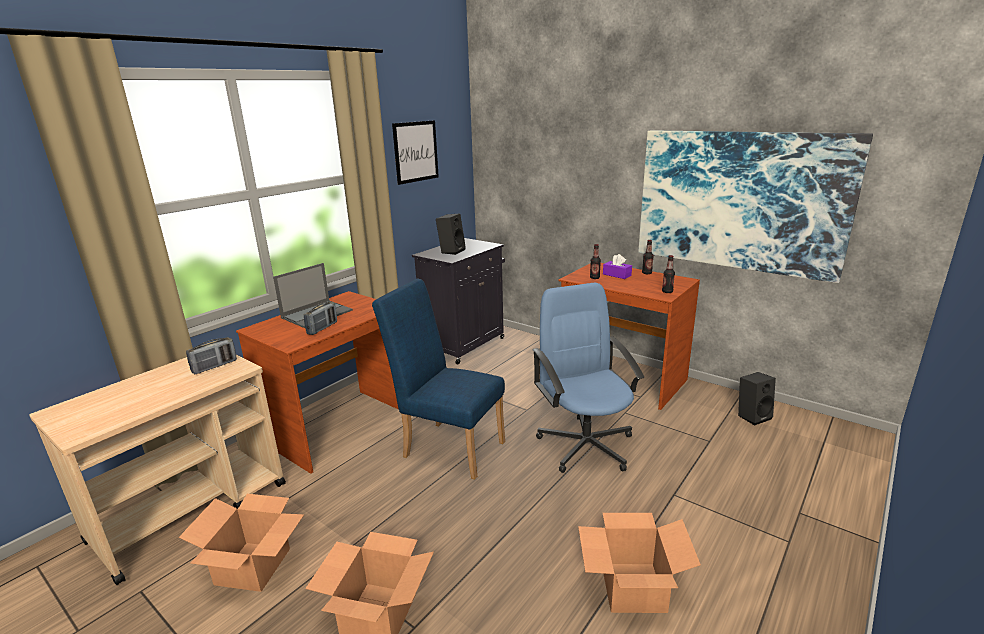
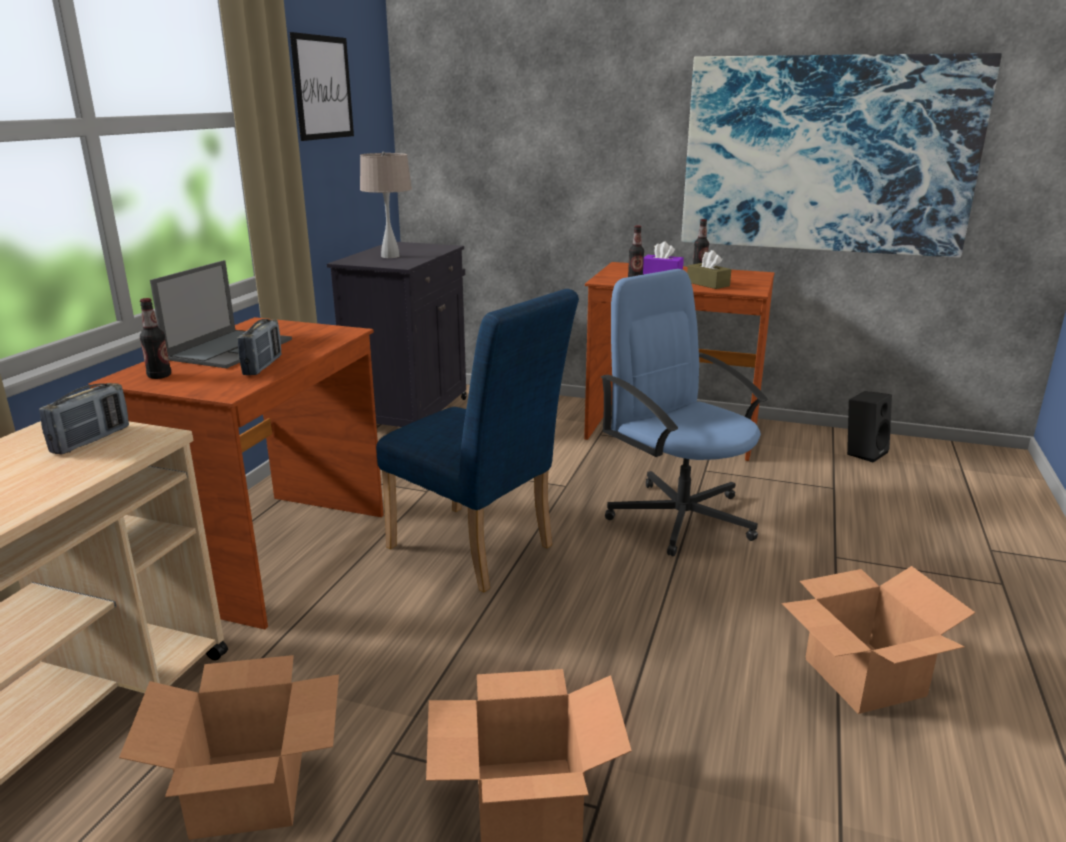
camera: 20 degrees left, 0 degrees up
blue chair [372,278,505,480] -> blue chair turned 150 degrees counterclockwise [376,289,579,592]
black speaker [436,214,466,255] -> beige table lamp [360,152,412,258]
bottle [662,255,675,293] -> bottle moved to [140,298,171,379]
none -> brown tissue box [687,250,731,289]

